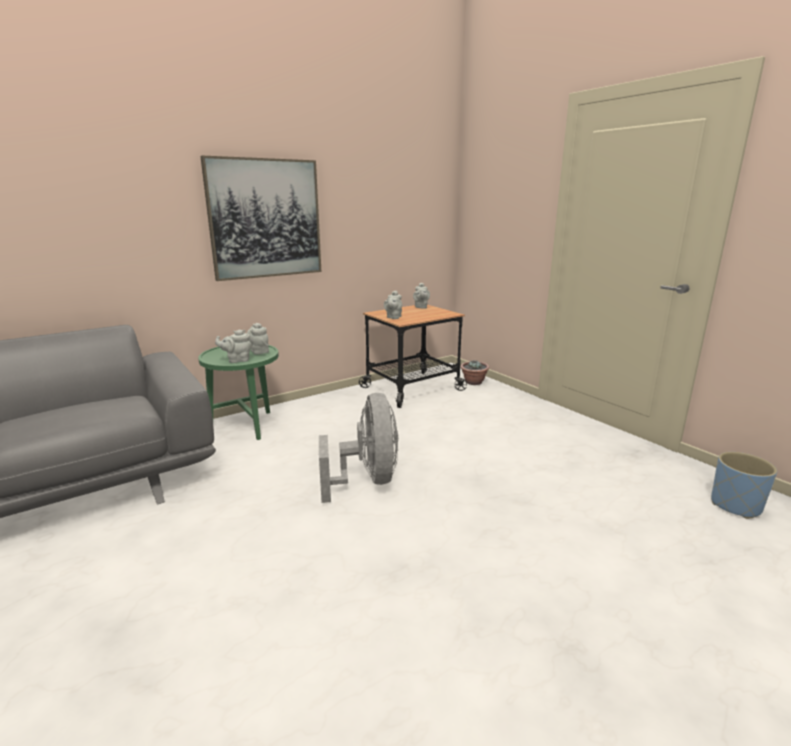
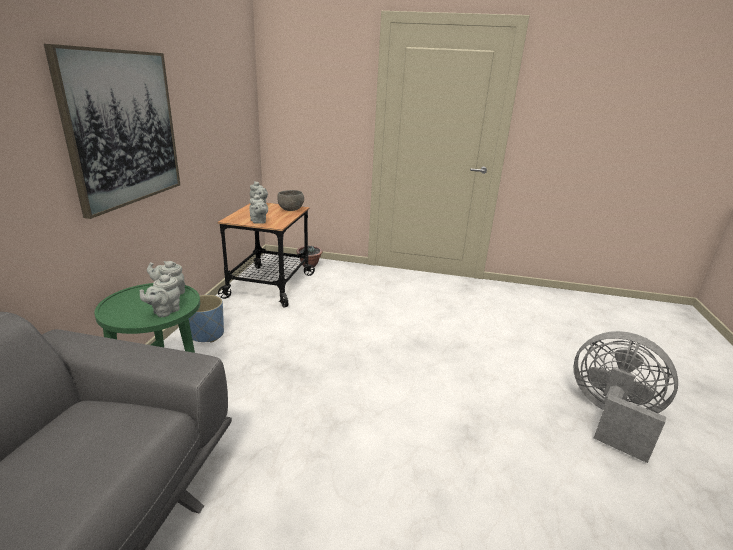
camera: 45 degrees left, 5 degrees up
grey fan [319,393,398,503] -> grey fan moved to [574,331,678,463]
blue planter [711,452,777,519] -> blue planter moved to [189,295,224,343]
none -> grey bowl [277,190,304,211]

